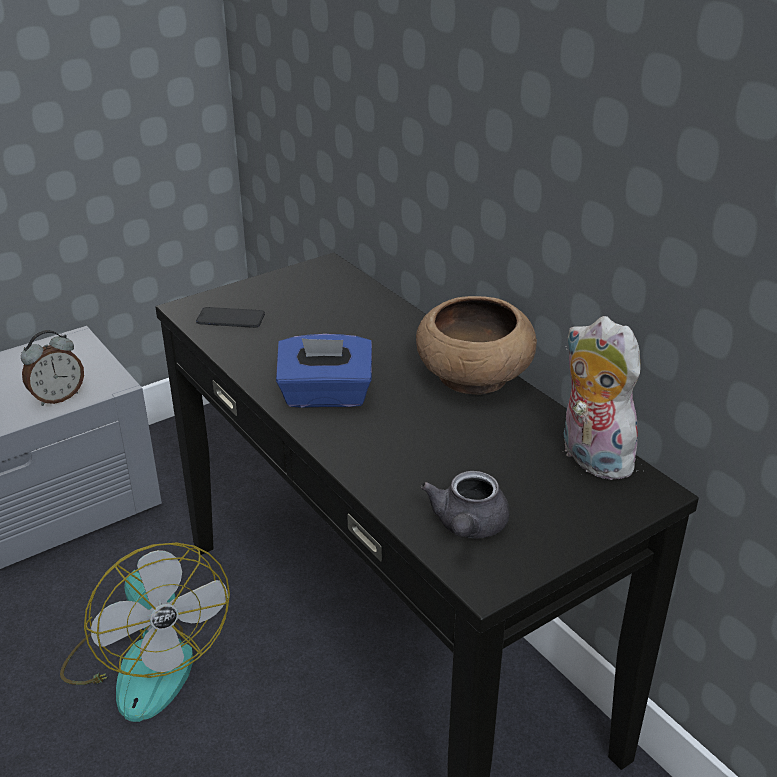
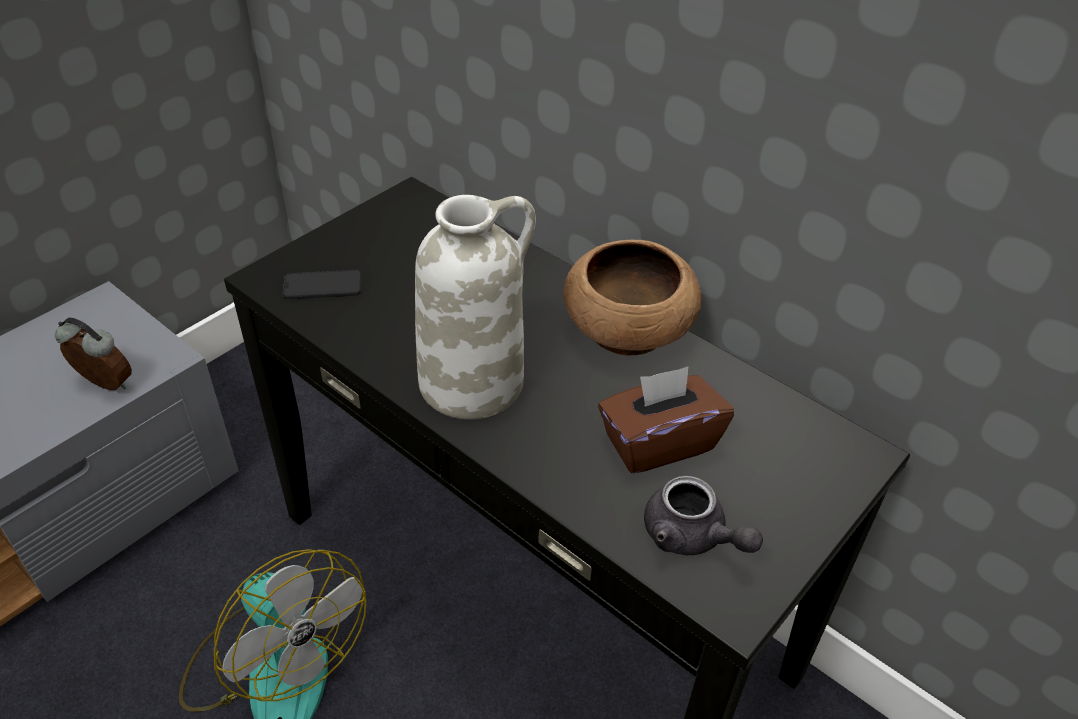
camera: 15 degrees left, 10 degrees up
alarm clock [21,330,84,406] -> alarm clock turned 105 degrees counterclockwise [55,317,132,390]
blue tissue box [276,334,372,408] -> white vase [415,195,536,420]
grey teapot [421,471,510,539] -> grey teapot turned 45 degrees counterclockwise [644,476,763,555]
plush toy [564,316,643,480] -> none
none -> brown tissue box [598,367,734,474]

